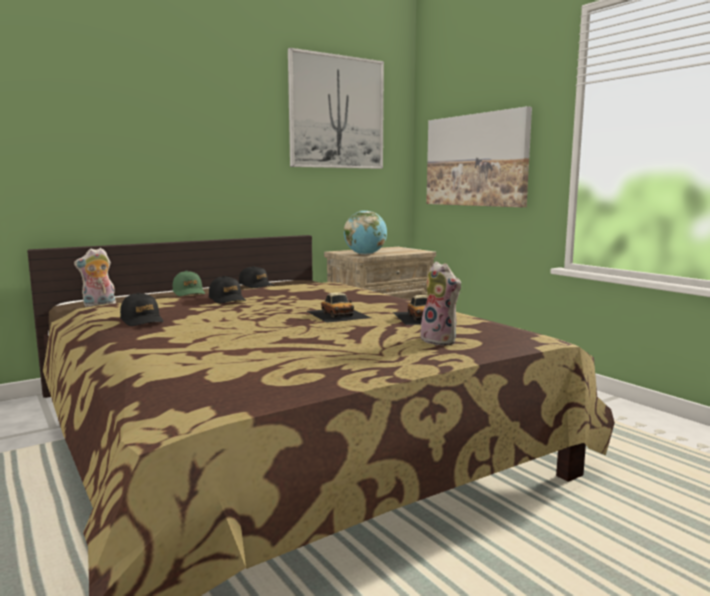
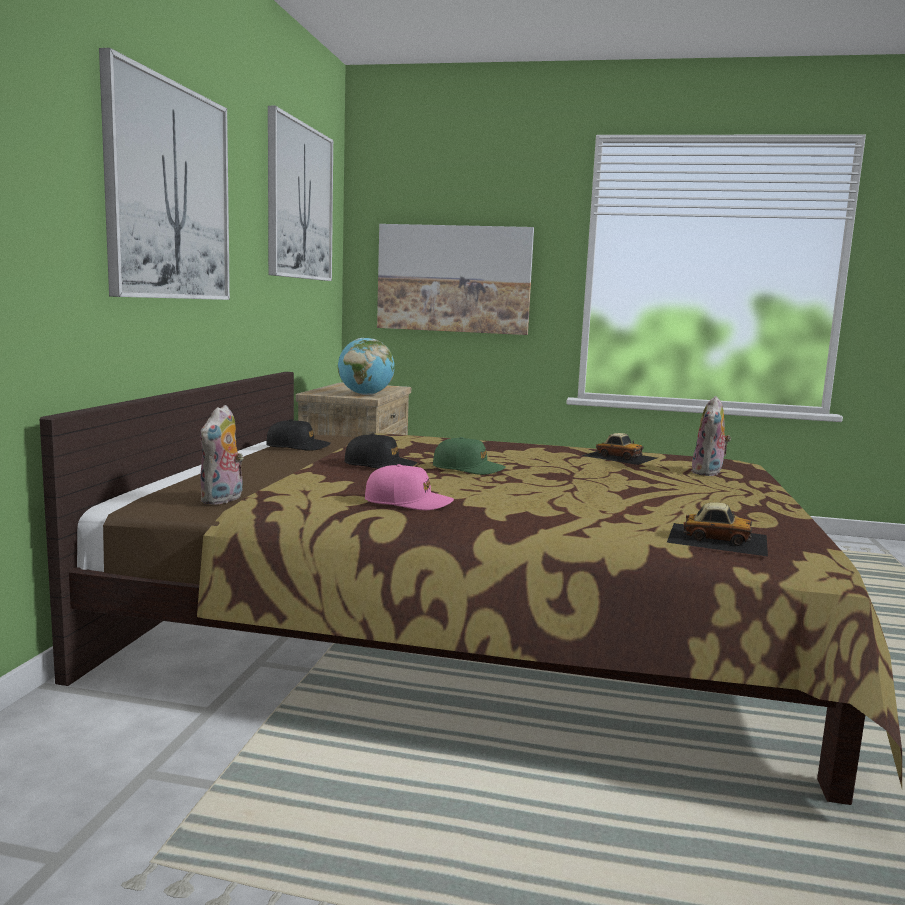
camera: 45 degrees left, 0 degrees up
black cap [120,293,164,326] -> pink cap [365,464,454,510]
green cap [172,271,205,296] -> green cap moved to [433,437,506,475]
toy car [307,292,371,323] -> toy car moved to [667,502,768,556]
plush toy [420,262,461,346] -> plush toy turned 105 degrees clockwise [691,396,731,476]
none -> picture [99,48,230,300]

